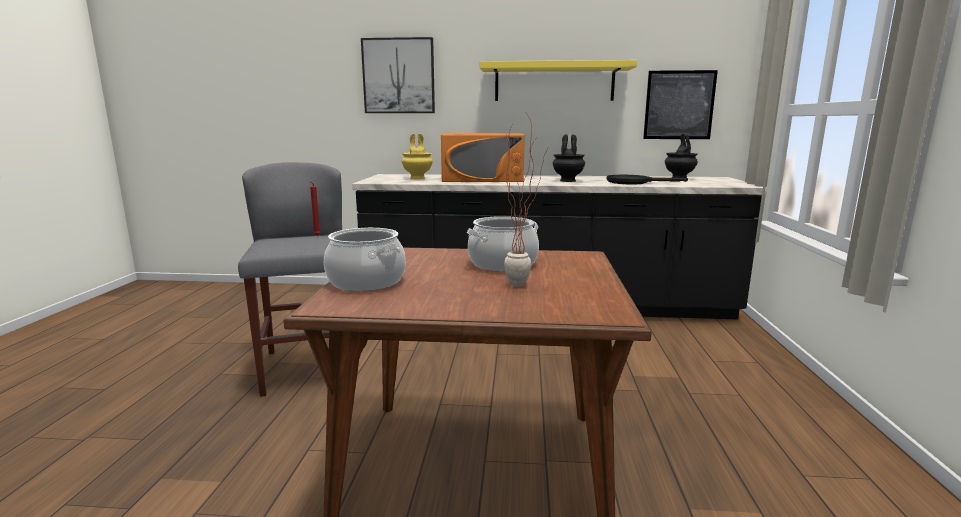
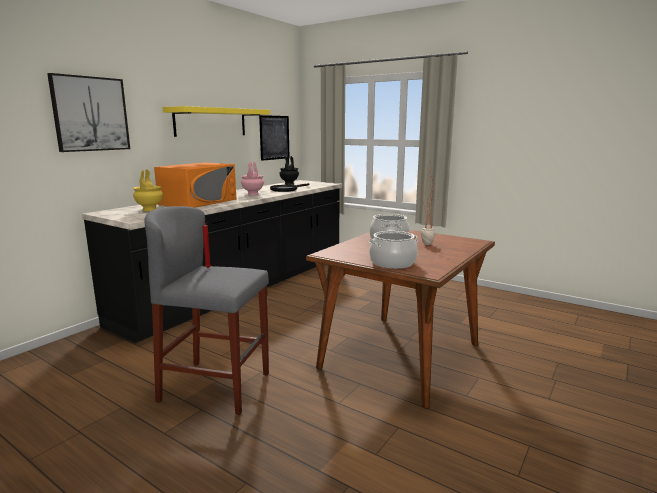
camera: 60 degrees left, 0 degrees up
black vase [553,134,585,182] -> pink vase [241,162,264,195]

